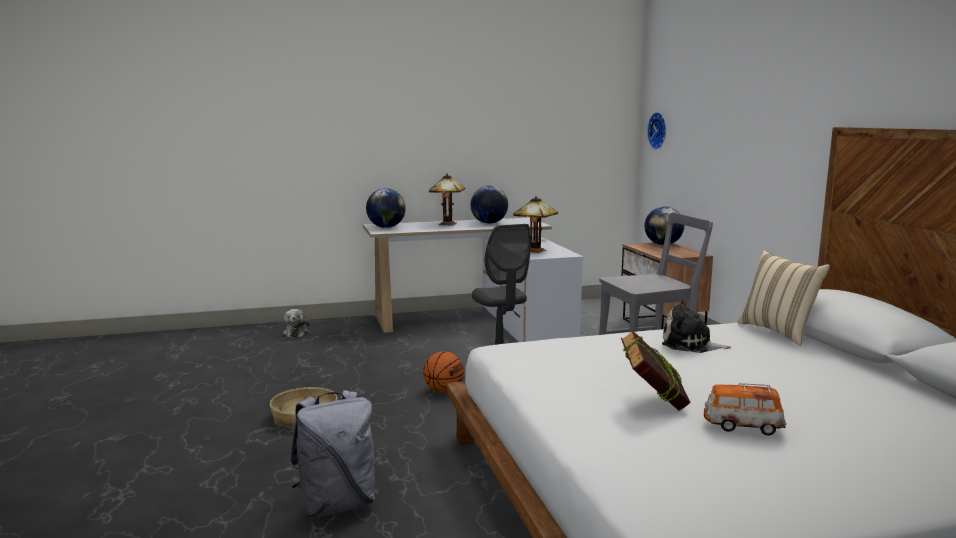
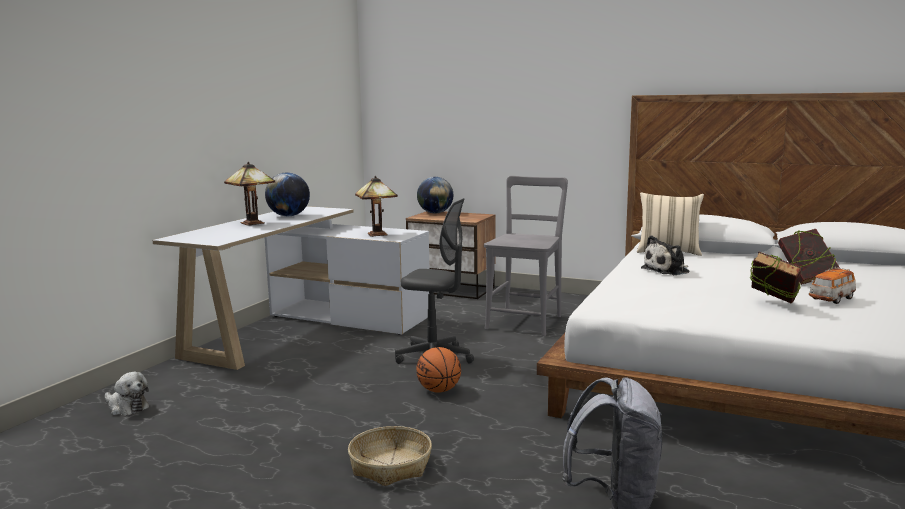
camera: 50 degrees left, 0 degrees up
globe [366,188,406,228] -> none
wall clock [647,112,666,150] -> none
none -> book [778,229,840,285]

